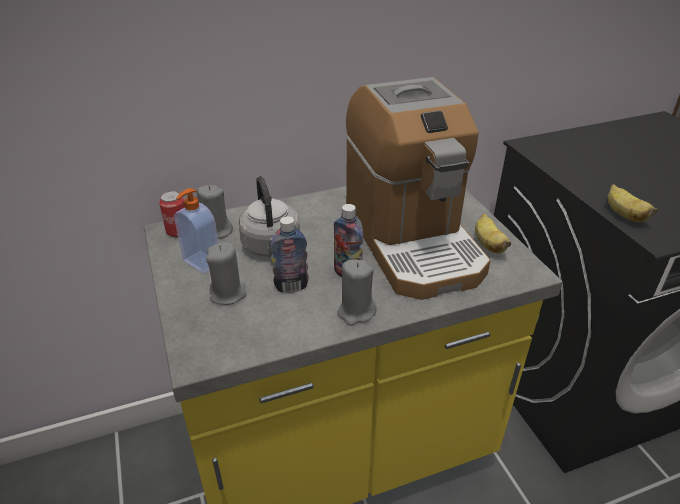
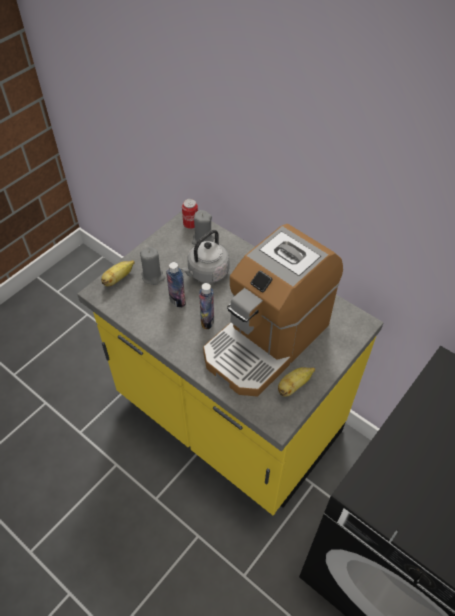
camera: 60 degrees right, 15 degrees up
soap dispenser [174,188,219,274] -> none
grey candle [337,259,377,326] -> none
banana [607,184,658,222] -> banana moved to [101,260,135,287]

